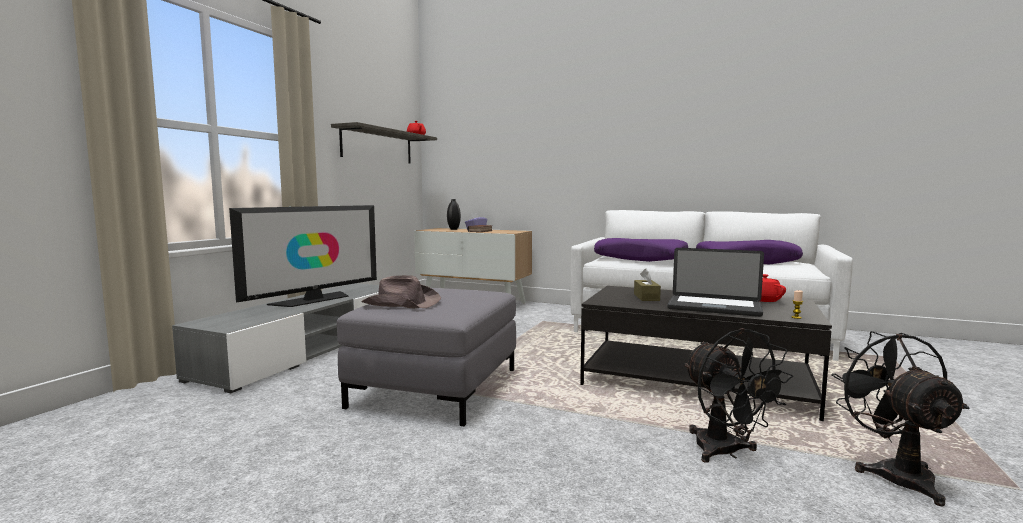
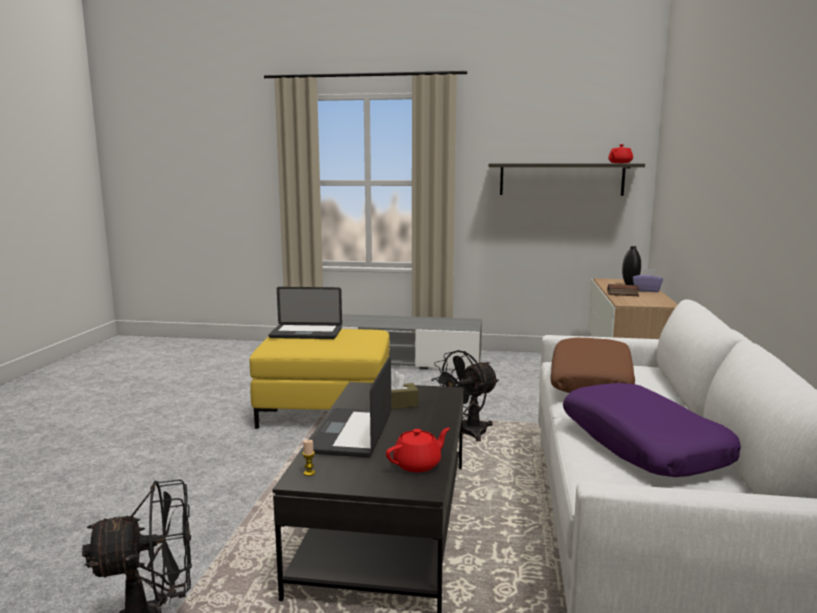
camera: 75 degrees right, 5 degrees up
television [229,205,377,307] -> none
grey ottoman [337,288,516,426] -> yellow ottoman [249,329,390,429]
brown hat [361,275,441,308] -> laptop [268,287,342,339]
purple pillow [594,238,688,262] -> brown pillow [550,338,635,393]
black fan [684,328,793,463] -> black fan moved to [431,350,499,442]

